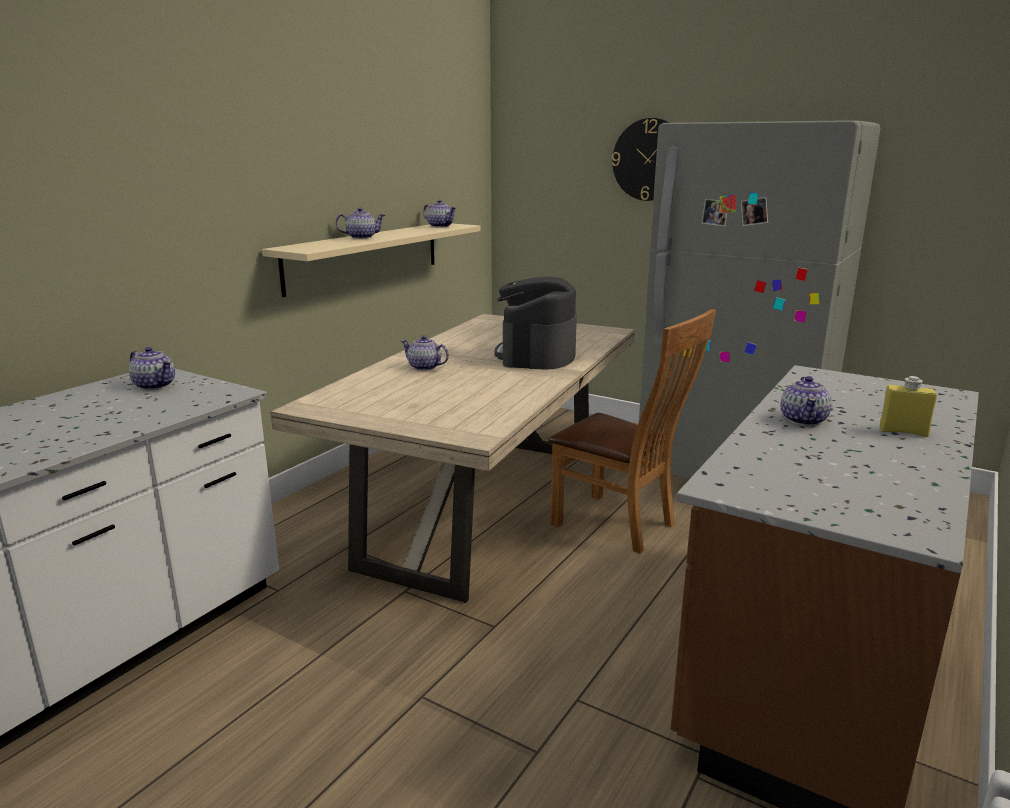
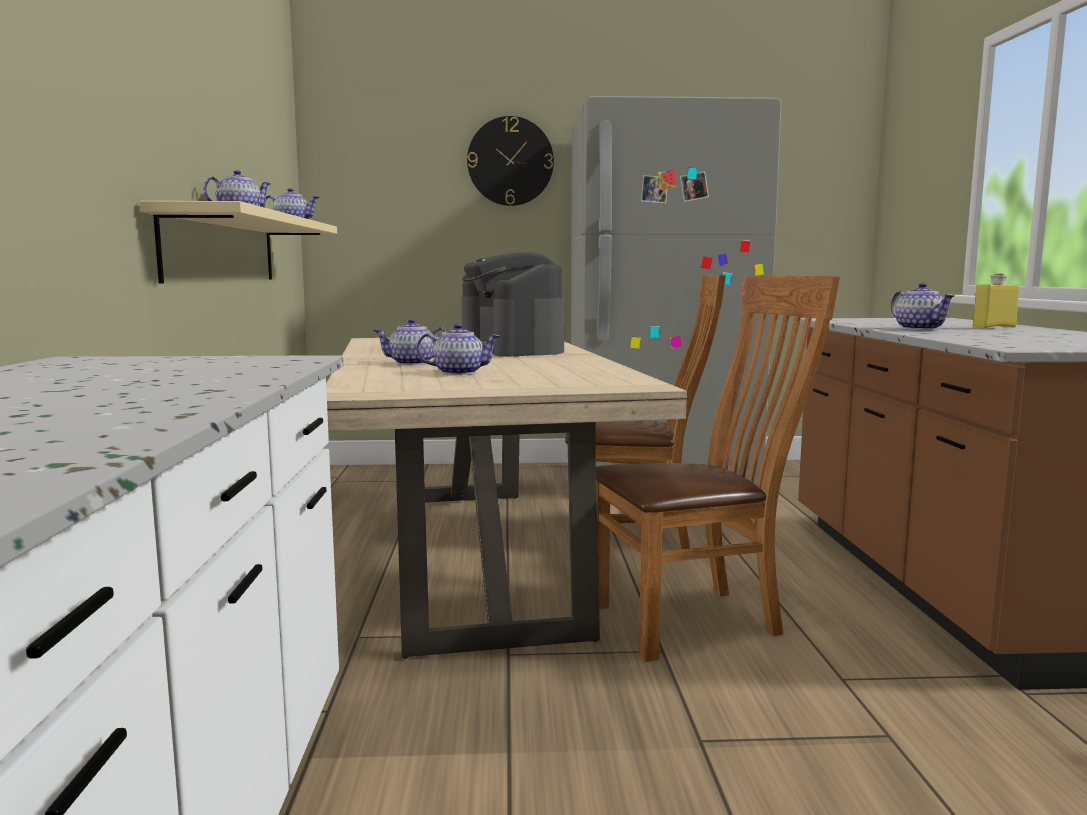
camera: 35 degrees left, 10 degrees down
teapot [129,347,175,390] -> teapot moved to [416,323,500,375]
none -> brown chair [596,275,840,662]

